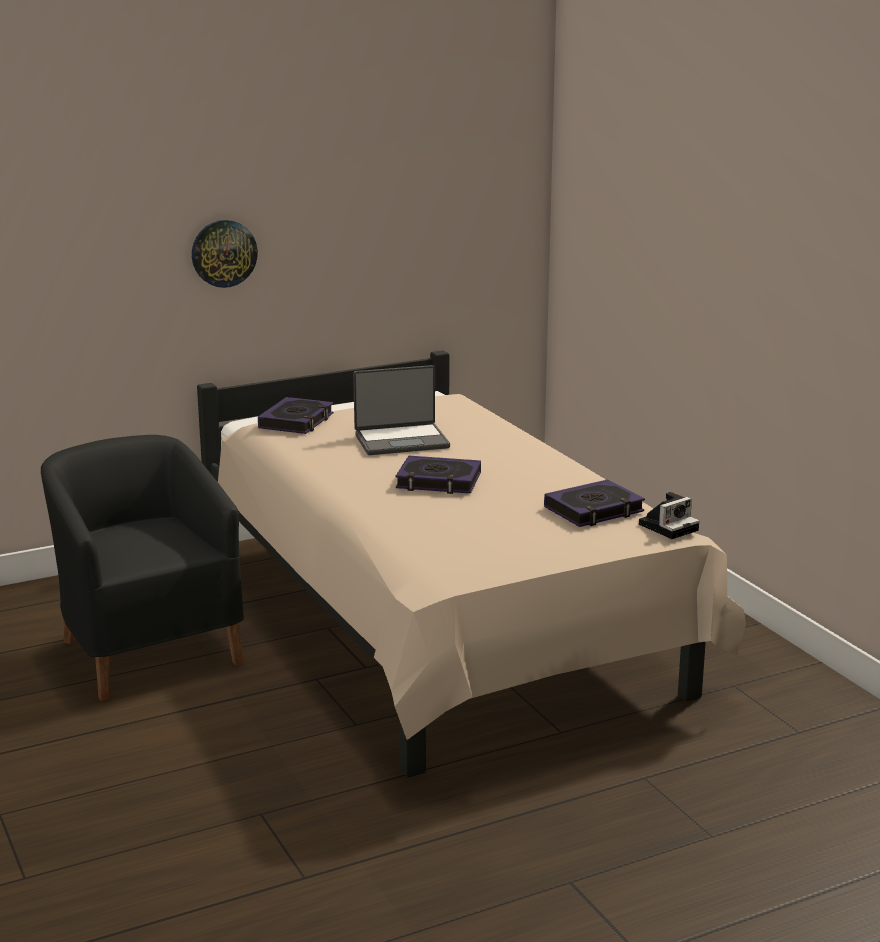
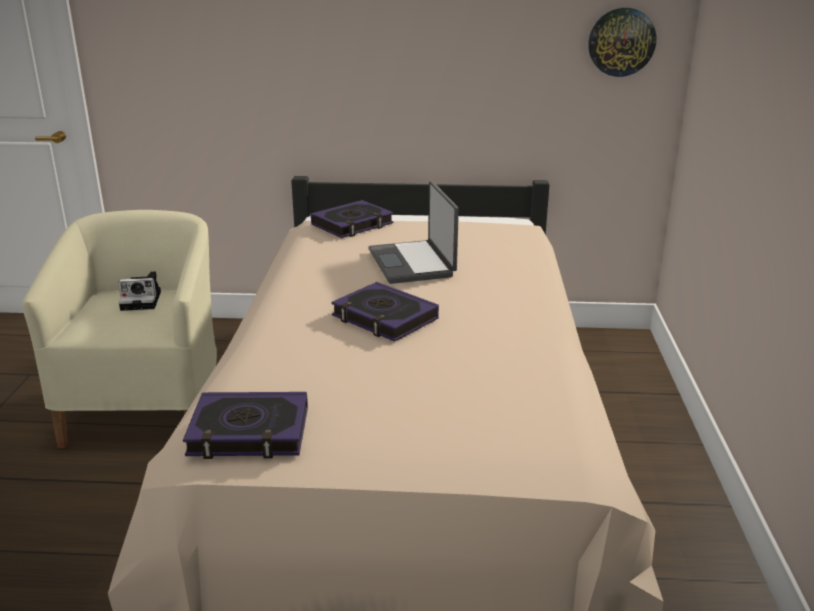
camera: 30 degrees right, 5 degrees up
black armchair [41,435,244,701] -> beige armchair [22,210,217,448]
wall clock [192,220,258,288] -> wall clock moved to [588,7,656,77]
laptop [353,365,450,455] -> laptop turned 60 degrees clockwise [368,181,459,284]
book [544,479,645,527] -> book moved to [183,392,308,459]
camera [639,492,700,539] -> camera moved to [118,271,161,311]

